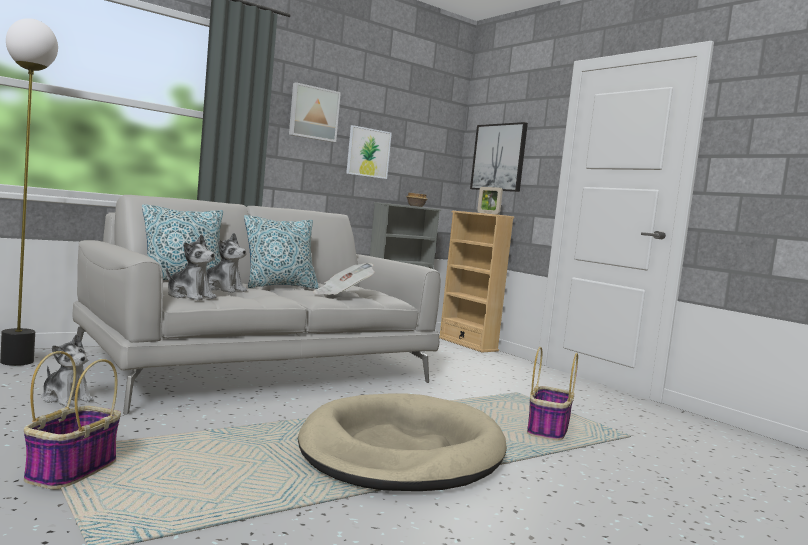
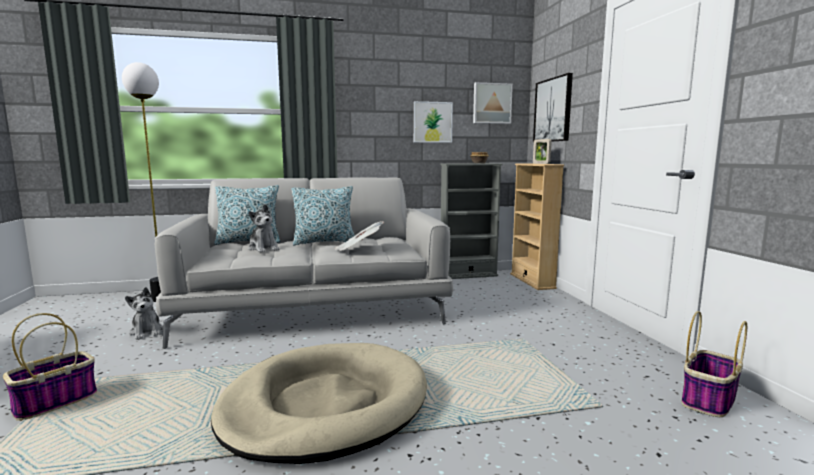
camera: 25 degrees right, 5 degrees up
plush toy [166,234,216,300] -> none
picture [289,82,341,142] -> picture moved to [473,82,513,124]
basket [527,347,578,440] -> basket moved to [681,311,747,417]

